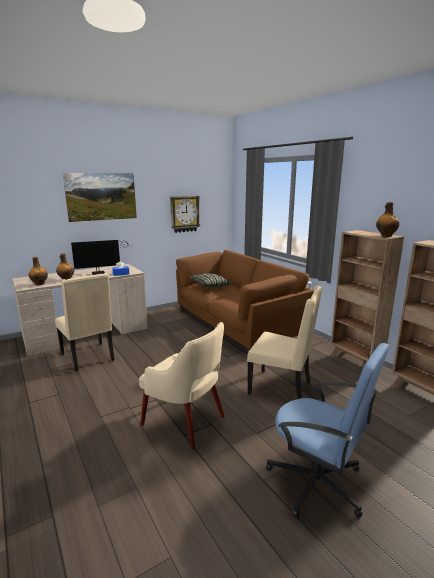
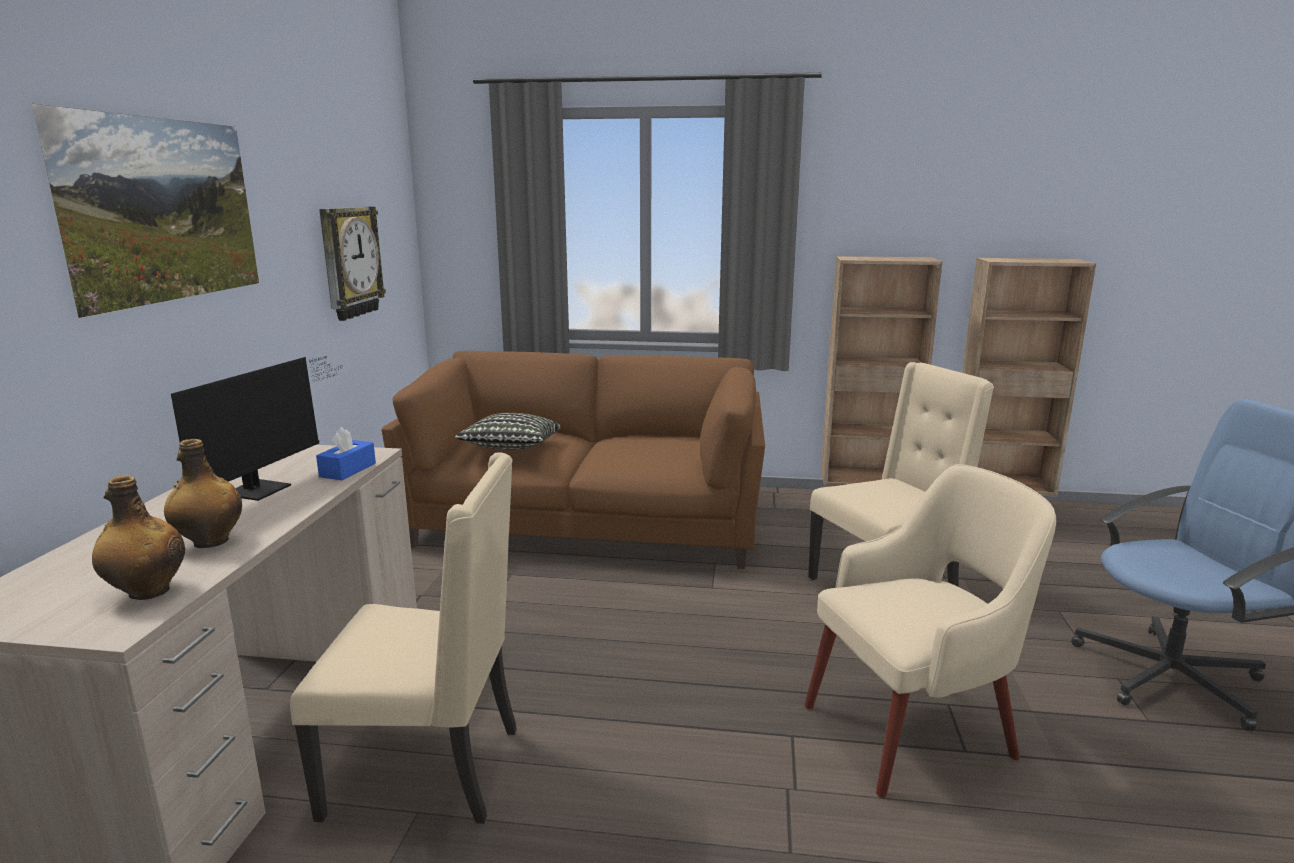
camera: 50 degrees left, 0 degrees up
bottle [376,202,399,237] -> none

